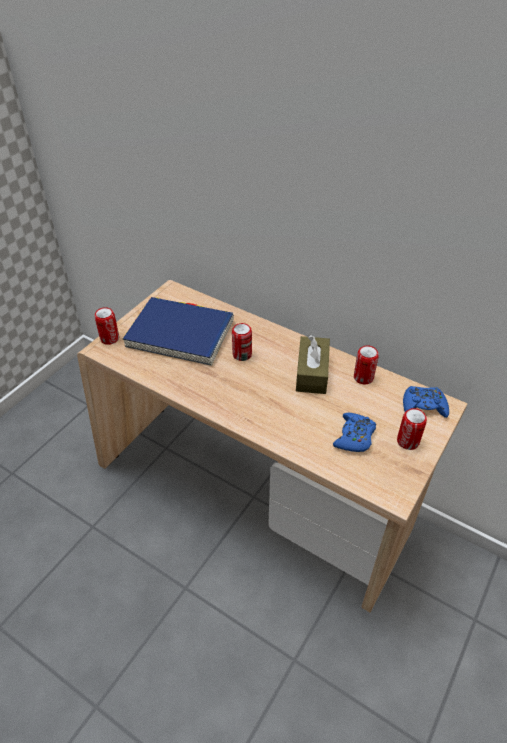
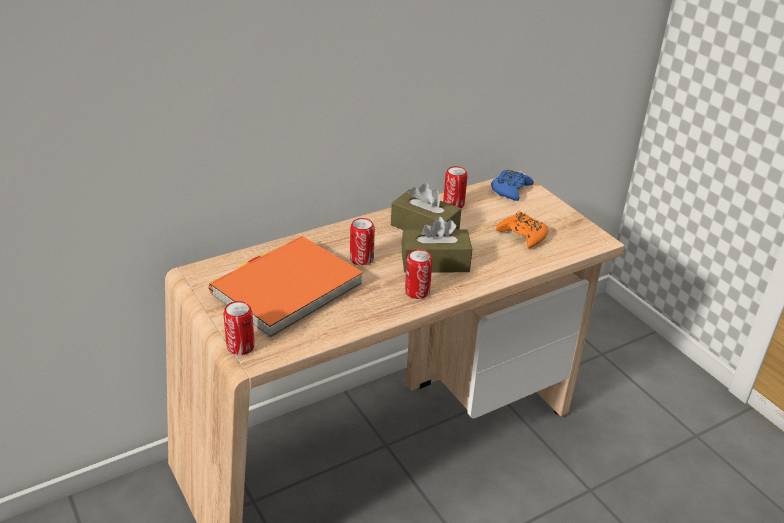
camera: 65 degrees left, 10 degrees down
blue book [123,297,234,366] -> orange book [208,236,363,338]
blue game controller [333,413,376,452] -> orange game controller [496,211,548,248]
can [397,408,427,450] -> can moved to [405,249,432,299]
none -> brown tissue box [402,216,472,273]

